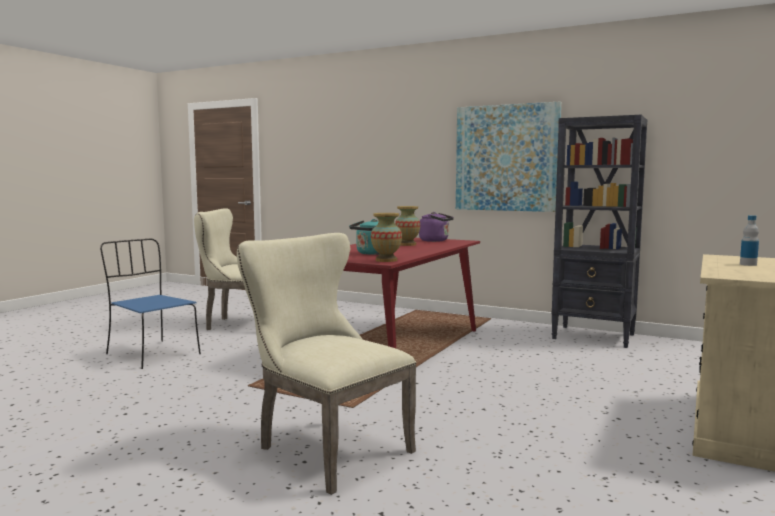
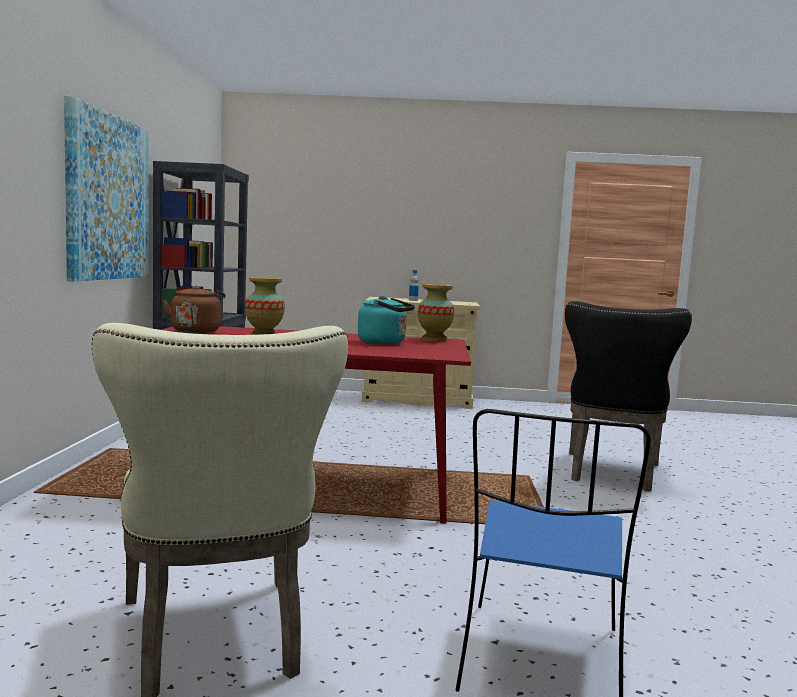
camera: 115 degrees left, 0 degrees up
beige chair [237,233,416,495] -> black chair [565,301,692,491]
purple kettle [419,212,454,242] -> brown kettle [162,285,226,333]

